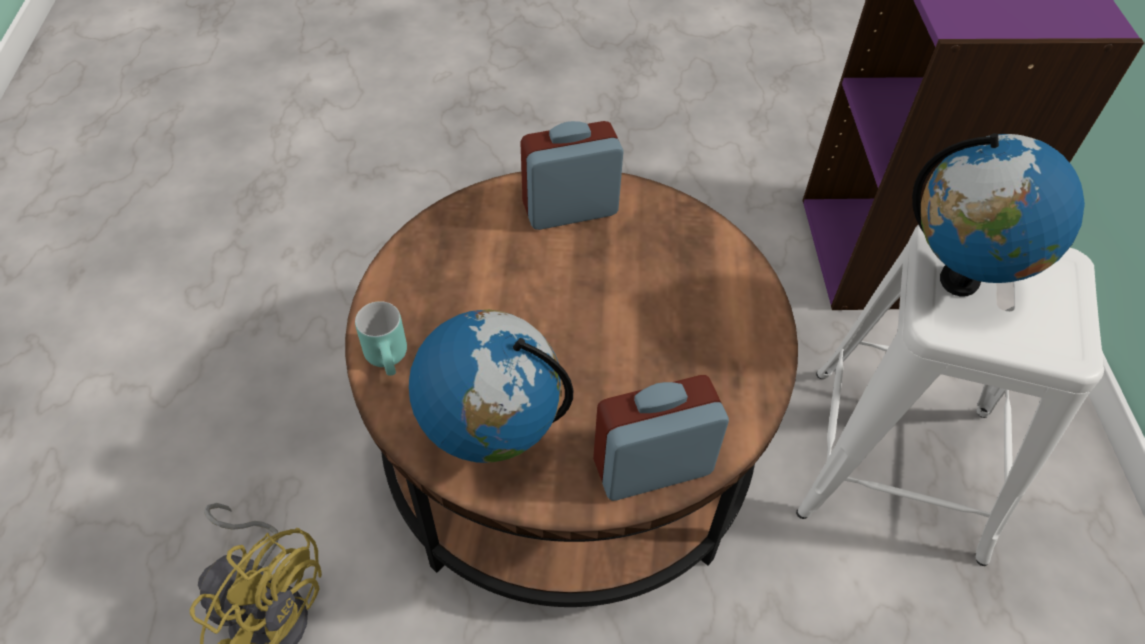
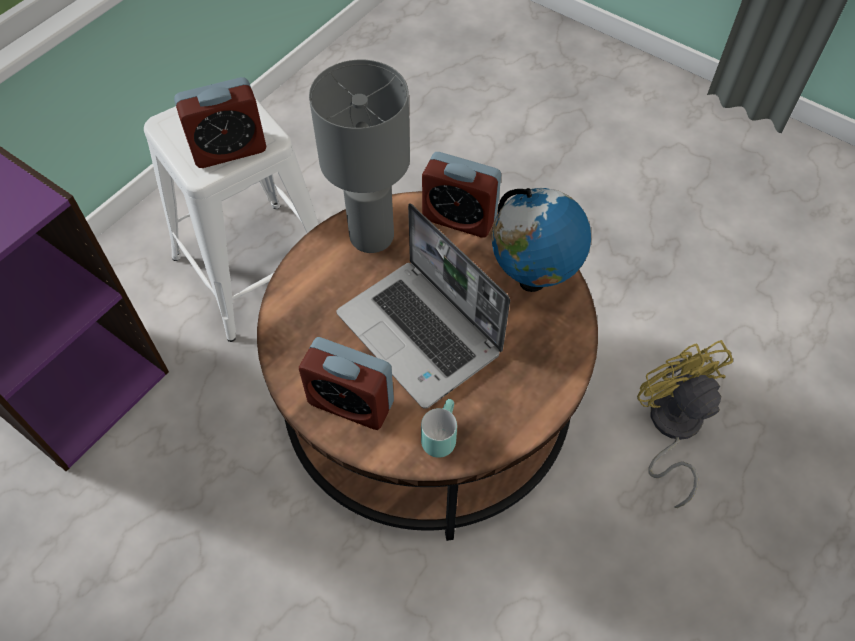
camera: 140 degrees left, 5 degrees up
turquoise mug [355,301,407,376] -> turquoise mug moved to [421,399,457,458]
globe [912,133,1085,296] -> alarm clock [174,77,266,168]
none -> grey table lamp [309,60,410,253]
none -> laptop [336,203,510,409]

